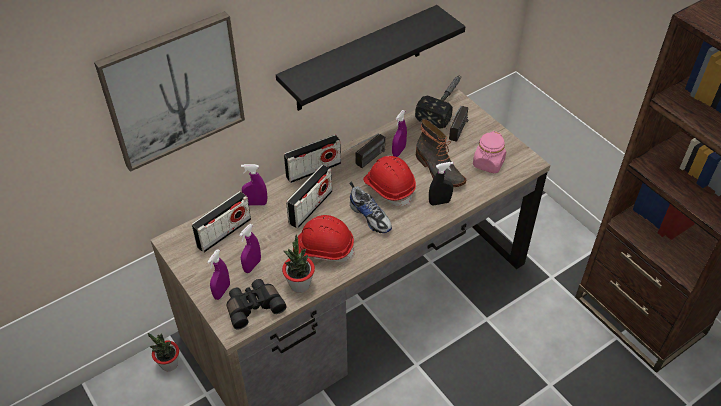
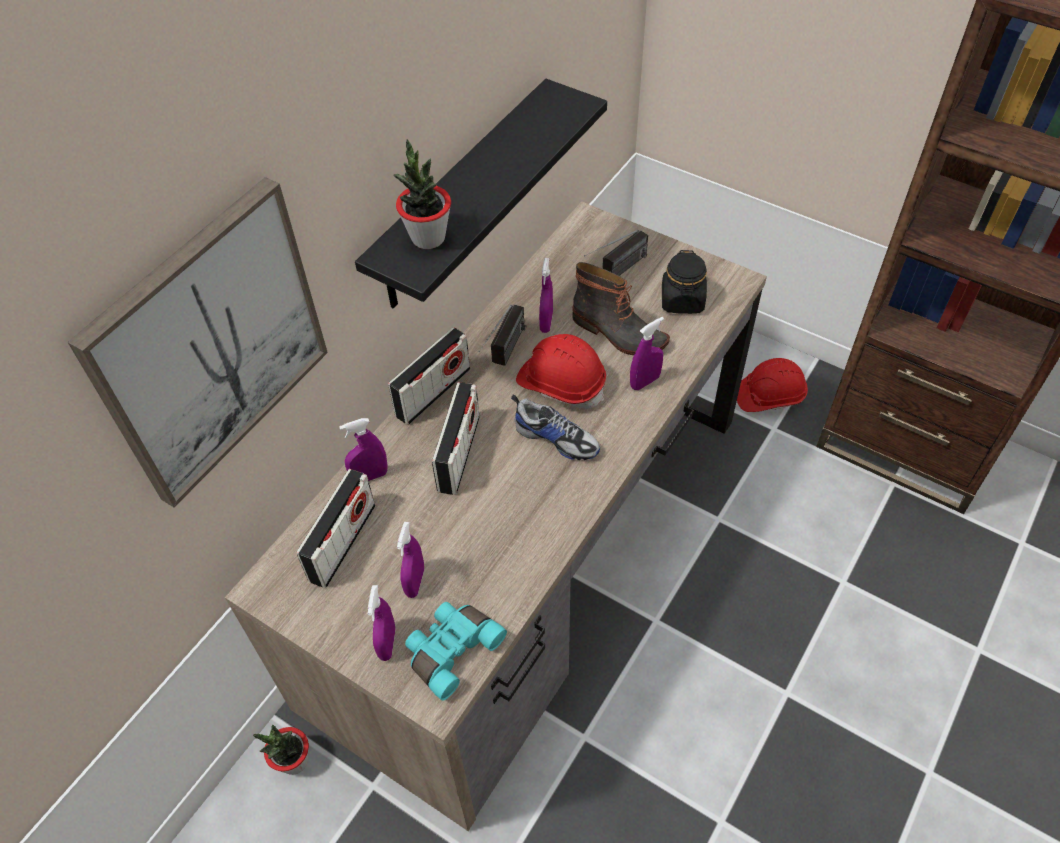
camera: 20 degrees left, 5 degrees up
black binoculars [227,279,287,330] -> turquoise binoculars [405,602,507,701]
potted plant [282,234,315,293] -> potted plant moved to [394,139,451,249]
red hard hat [298,215,355,262] -> red hard hat moved to [737,358,808,412]
hammer [415,76,460,129] -> none
black spray bottle [429,162,453,206] -> purple spray bottle [630,317,664,390]
radio [446,106,469,142] -> radio turned 45 degrees clockwise [584,229,648,276]
pink jar [473,131,506,173] -> black jar [662,250,707,314]

